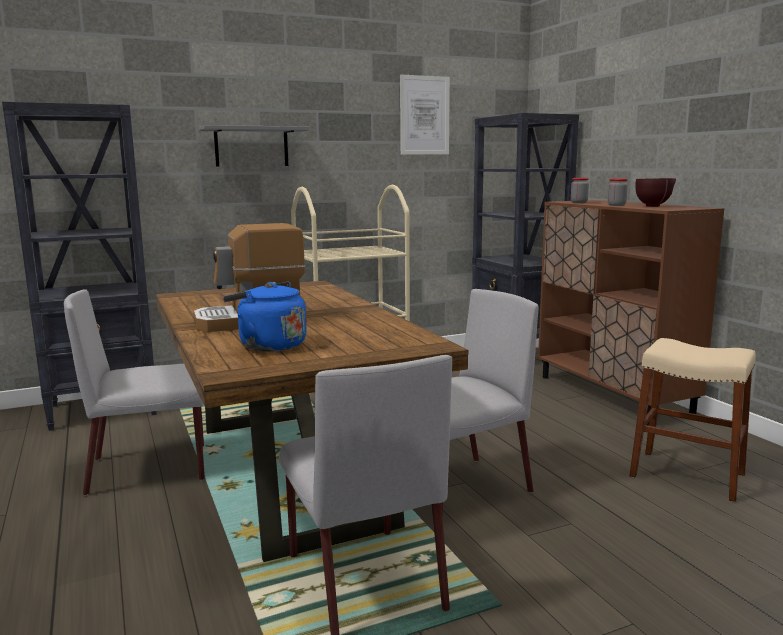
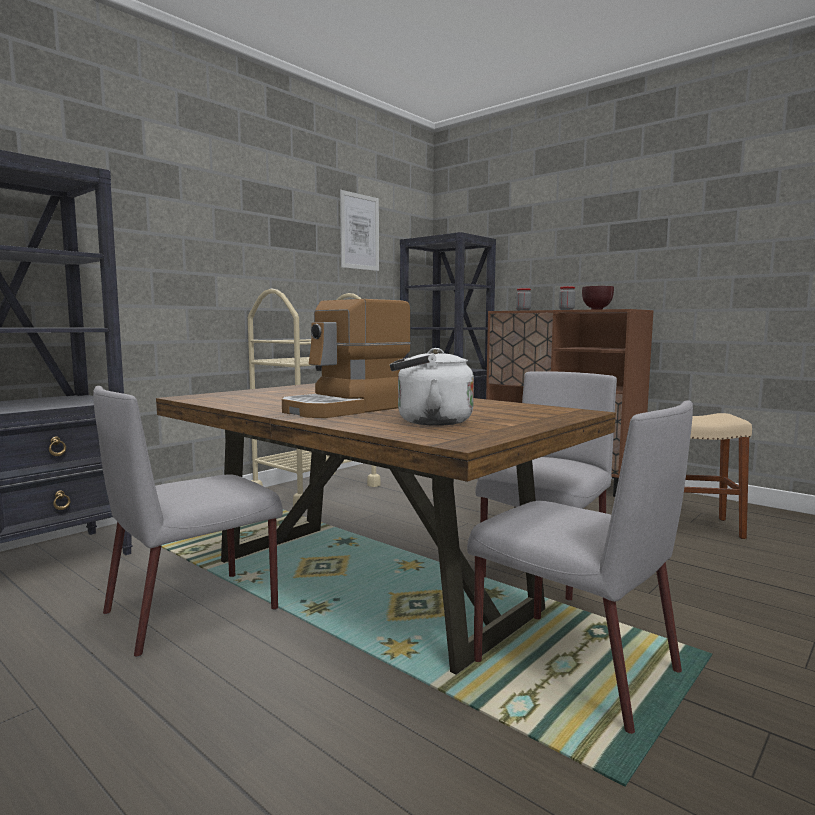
camera: 25 degrees left, 5 degrees down
grey shelf [199,125,310,167] -> none
blue kettle [223,282,307,352] -> white kettle [390,348,474,426]

